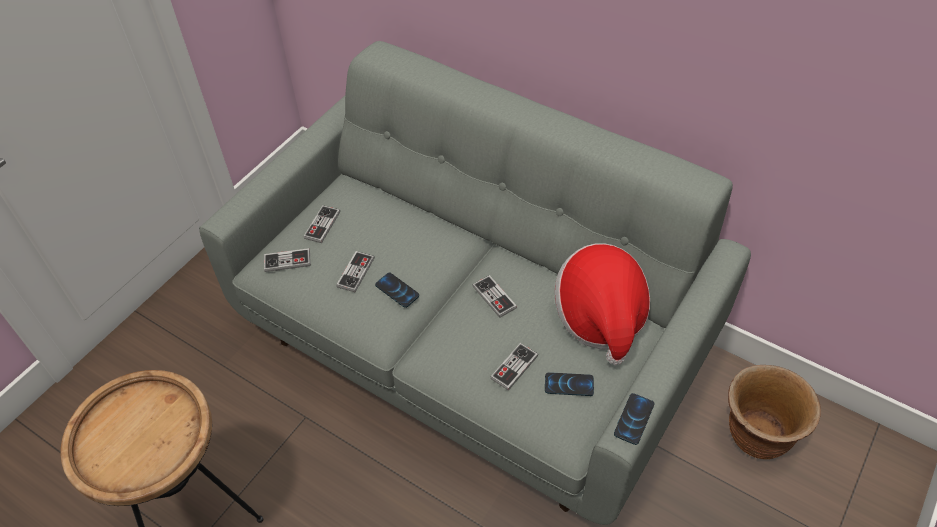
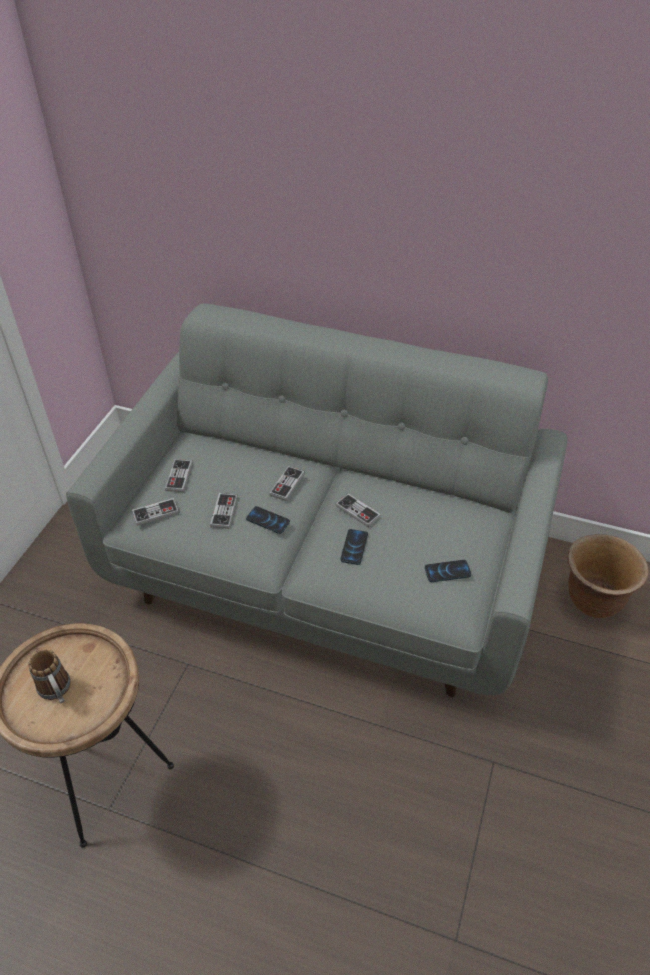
camera: 15 degrees left, 5 degrees down
game controller [490,343,538,391] -> game controller moved to [269,466,305,501]
hat [554,243,650,365] -> none
phone [614,393,655,445] -> phone moved to [340,529,368,565]
none -> mug [29,649,71,704]

